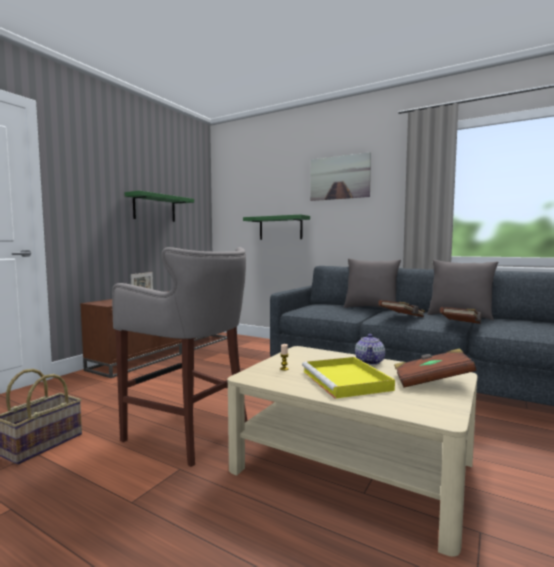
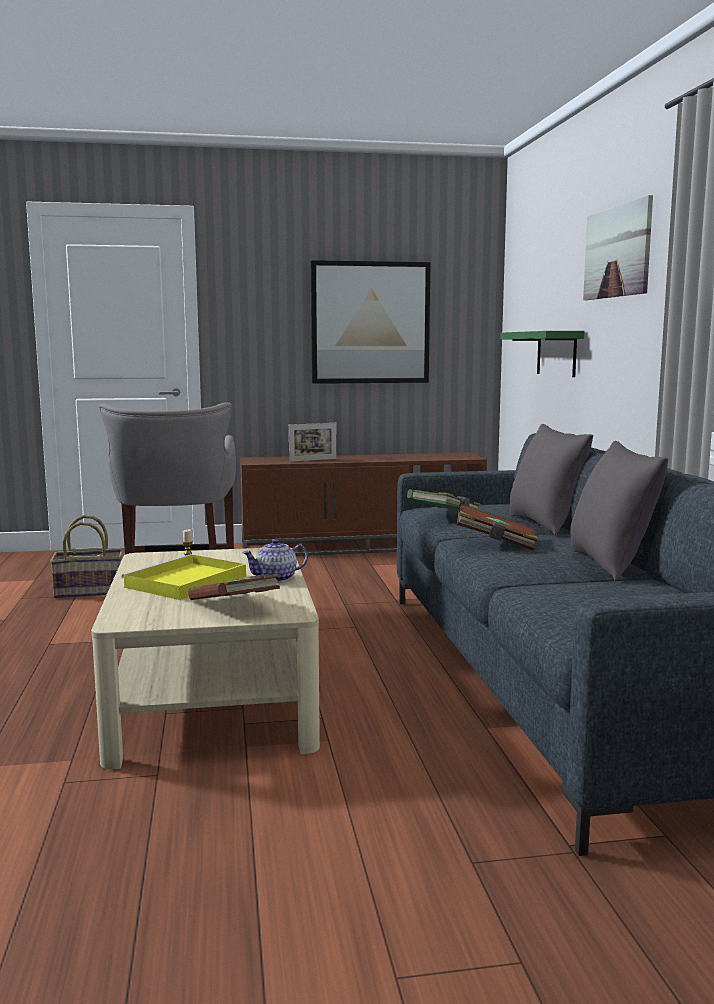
camera: 50 degrees right, 5 degrees up
green shelf [125,191,194,222] -> picture [311,260,431,384]
brown book [440,307,482,324] -> none
none -> green book [407,489,480,511]

